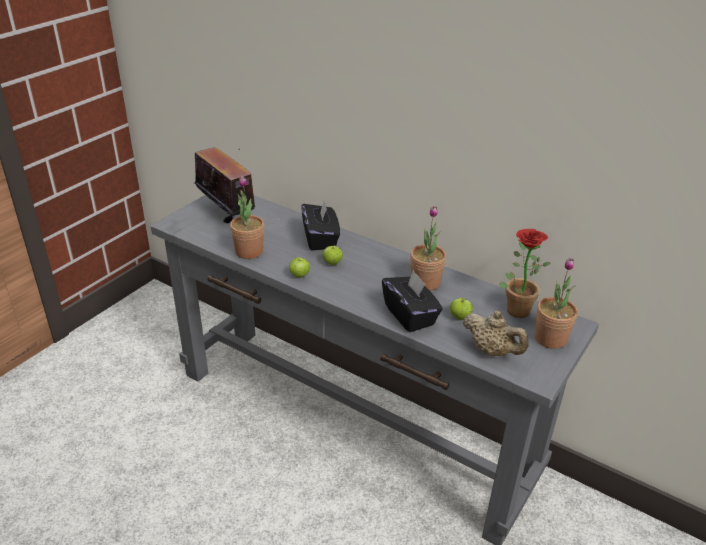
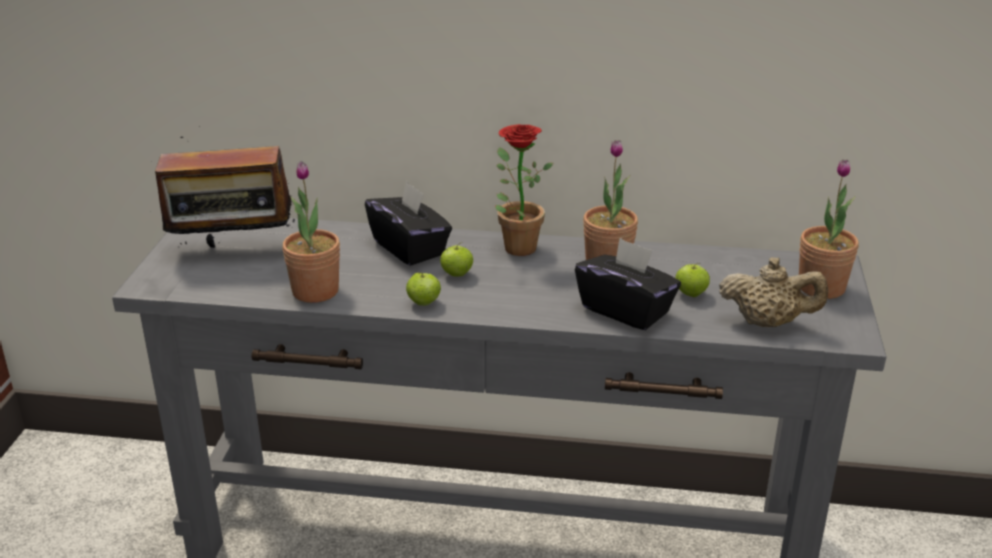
camera: 25 degrees left, 5 degrees down
radio [194,148,255,223] -> radio turned 150 degrees clockwise [151,137,295,248]
potted plant [499,229,550,318] -> potted plant moved to [495,124,553,256]

